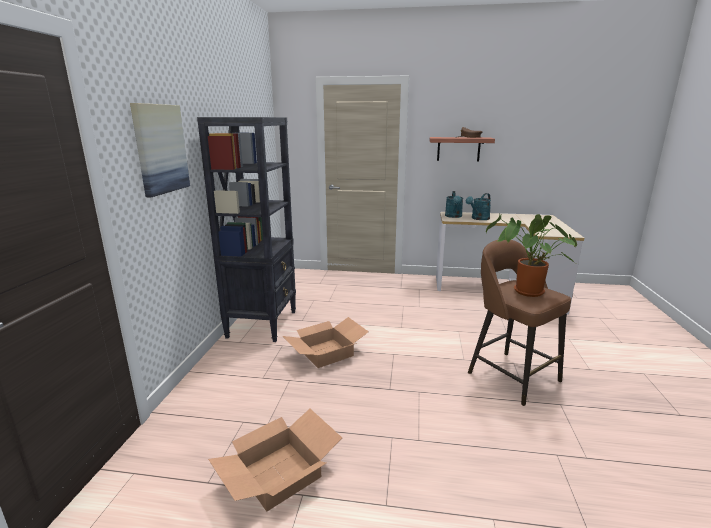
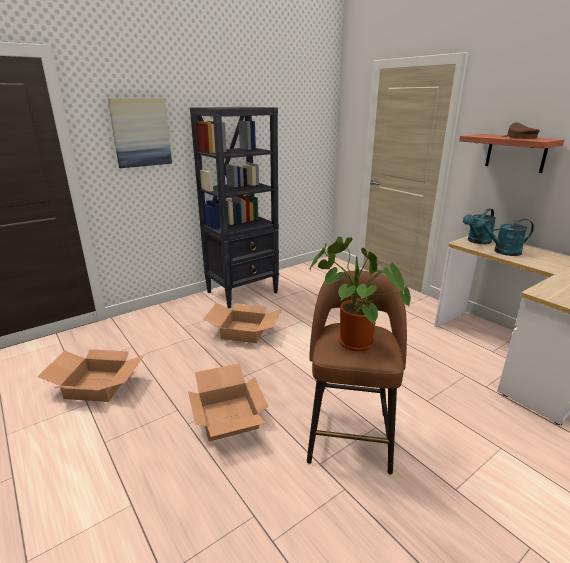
camera: 45 degrees right, 5 degrees up
none -> cardboard box [188,363,268,442]

